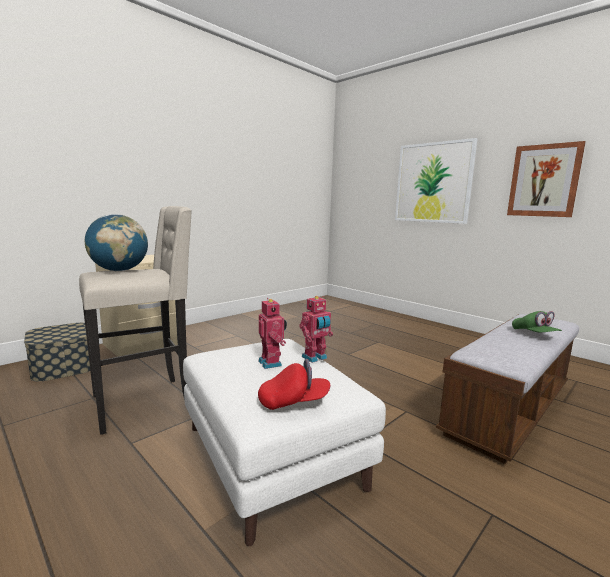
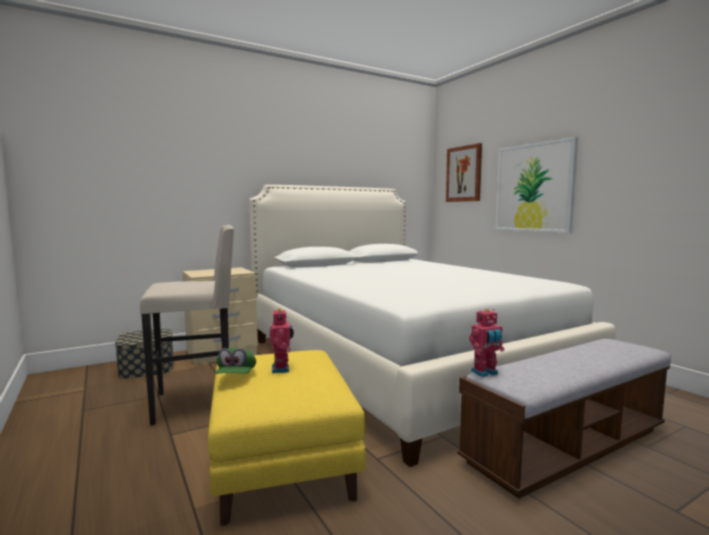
camera: 15 degrees right, 5 degrees down
globe [85,214,148,271] -> none
white ottoman [183,339,386,546] -> yellow ottoman [208,350,366,526]
red cap [258,359,331,410] -> none
toy robot [300,296,333,363] -> toy robot moved to [469,309,505,377]
picture [507,141,586,217] -> picture moved to [446,143,482,202]
green cap [512,311,562,332] -> green cap moved to [215,348,256,374]
none -> white bed [249,185,615,467]

